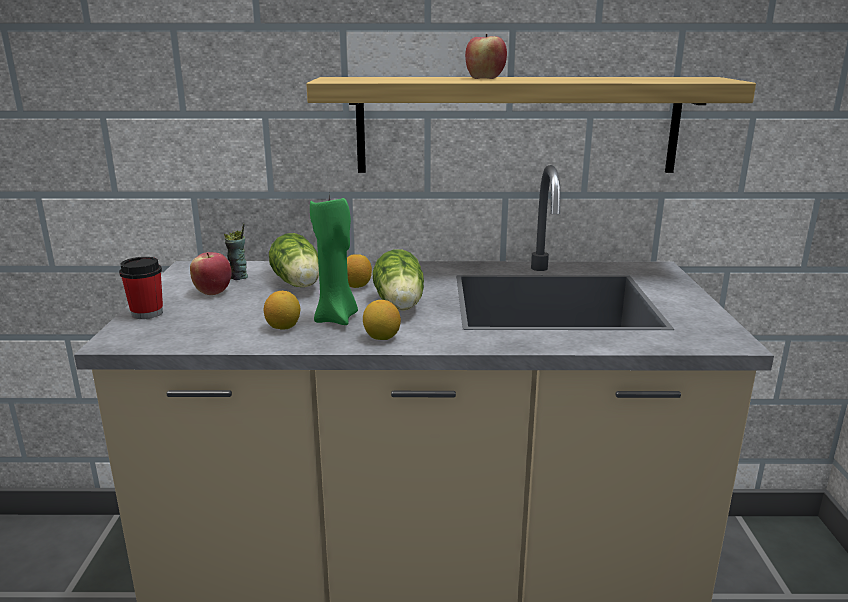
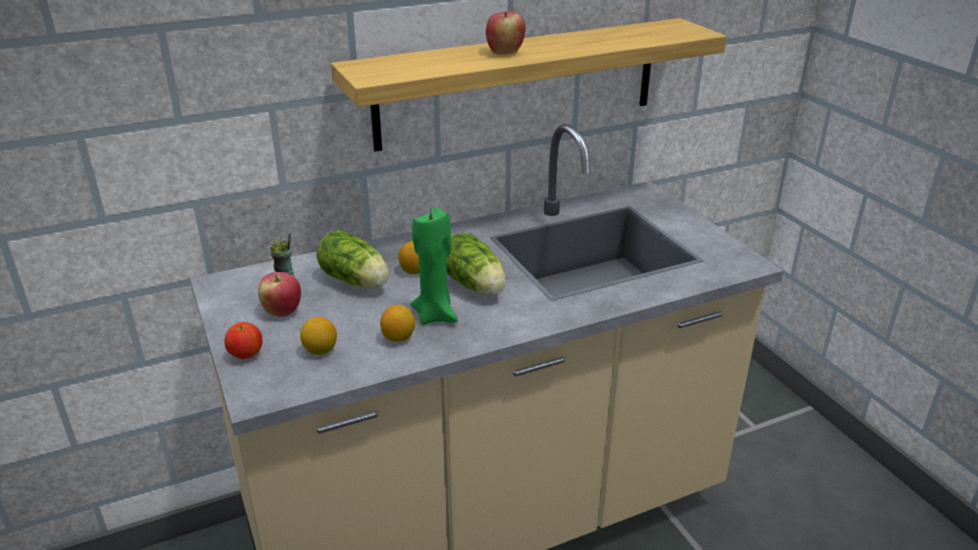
camera: 25 degrees left, 10 degrees up
cup [119,257,163,319] -> apple [224,322,263,359]
lemon [363,300,401,340] -> lemon moved to [300,317,337,355]

